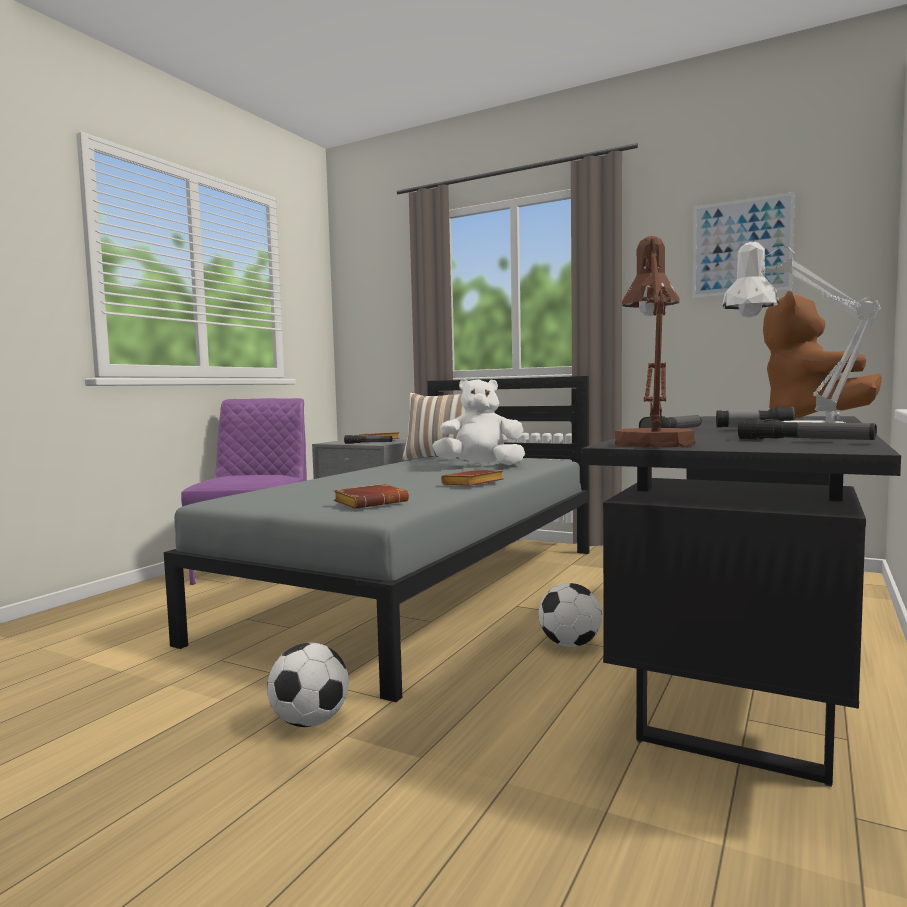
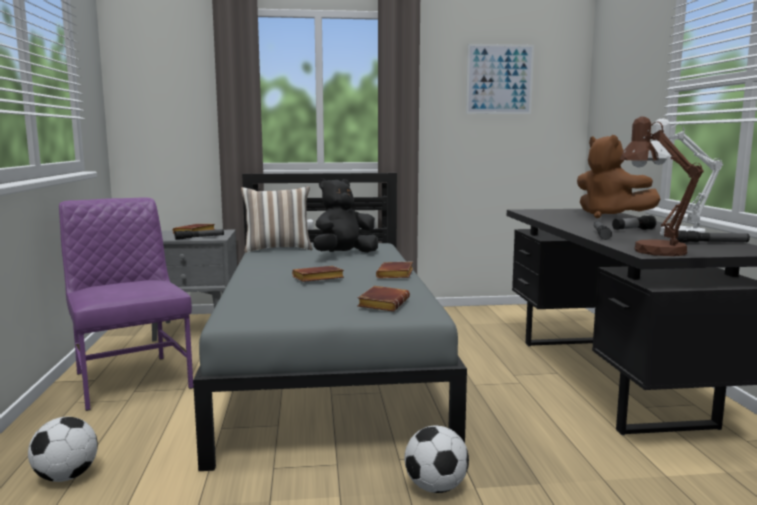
camera: 35 degrees left, 5 degrees up
white plush toy [432,379,525,465] -> black plush toy [314,178,378,253]
football [539,583,602,647] -> football moved to [28,417,98,482]
none -> brown book [292,266,344,282]

